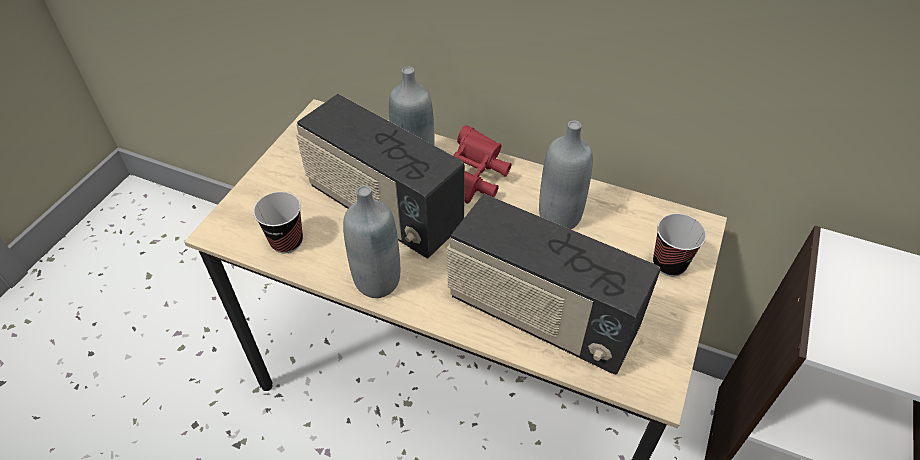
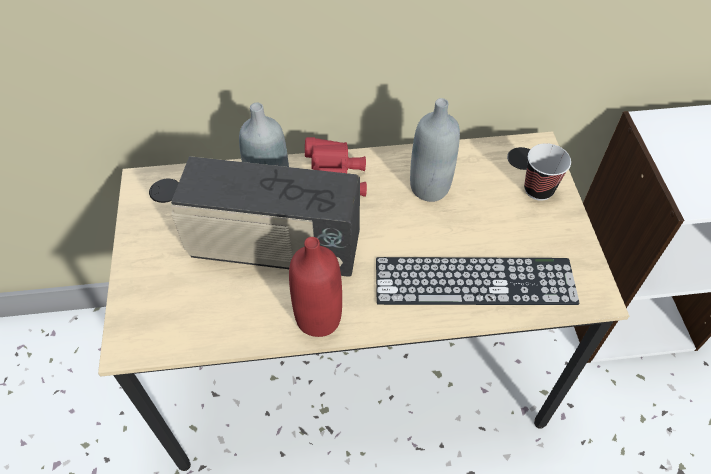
camera: 30 degrees left, 5 degrees up
cup [253,192,303,254] -> none
grey bottle [343,185,400,298] -> red bottle [289,237,342,337]
radio [447,193,661,375] -> keyboard [376,257,579,305]

